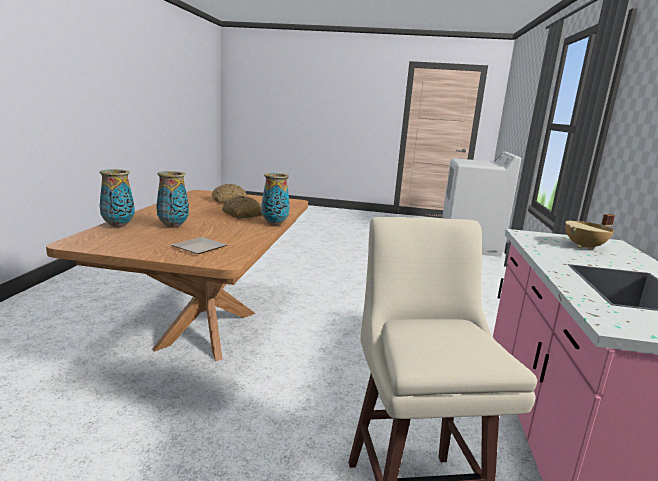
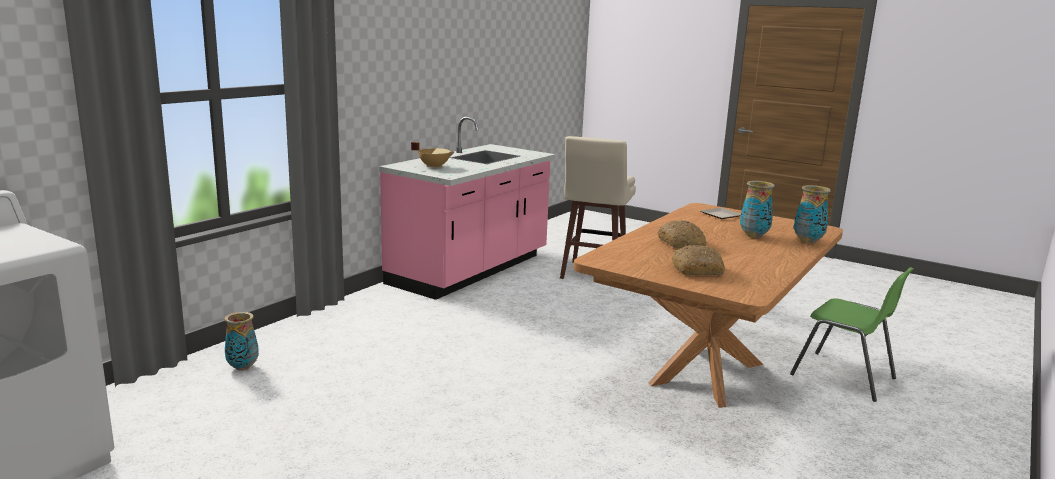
camera: 155 degrees left, 0 degrees up
vase [261,173,290,225] -> vase moved to [224,312,259,371]
none -> green chair [790,267,913,402]

